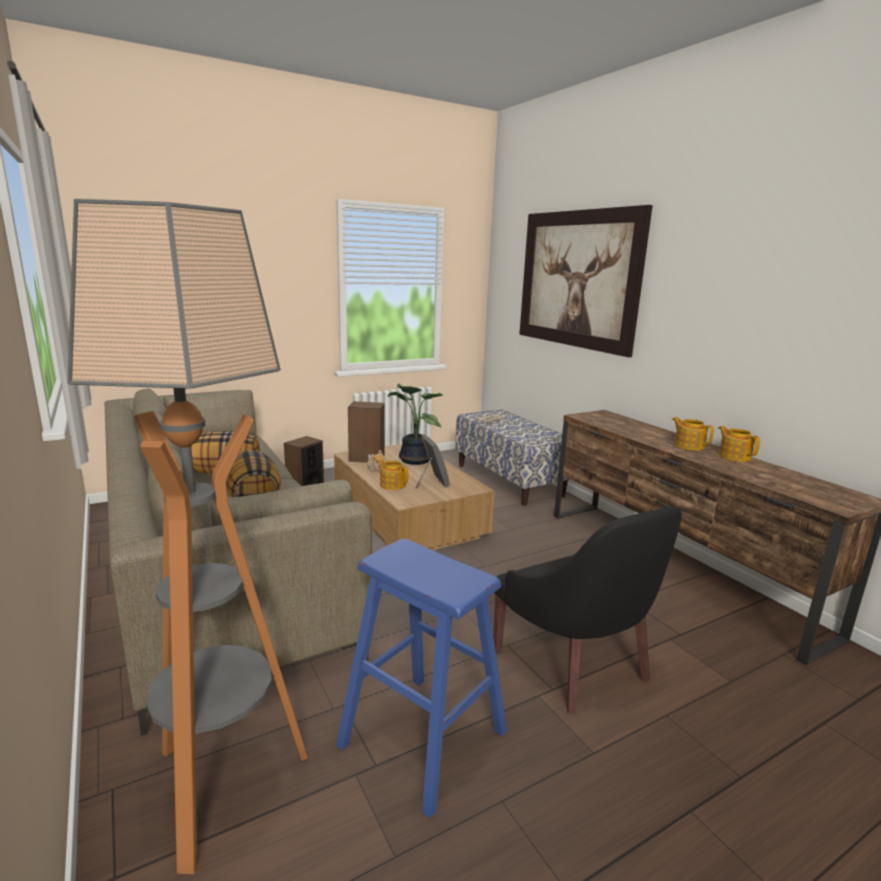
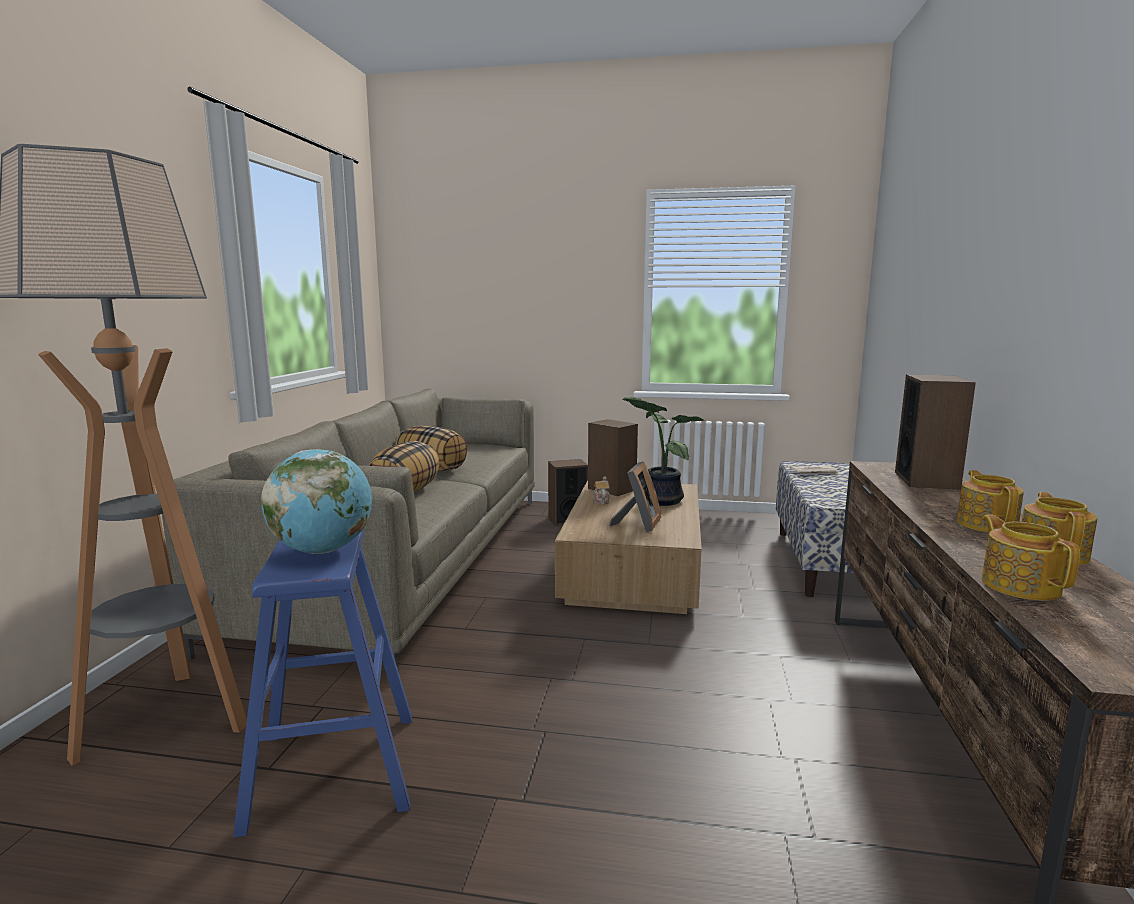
camera: 40 degrees right, 5 degrees down
teapot [377,459,408,490] -> teapot moved to [982,514,1080,601]
black armchair [493,507,682,713] -> none
picture [519,205,653,357] -> none
none -> globe [261,449,372,554]
none -> speaker [895,374,976,490]

